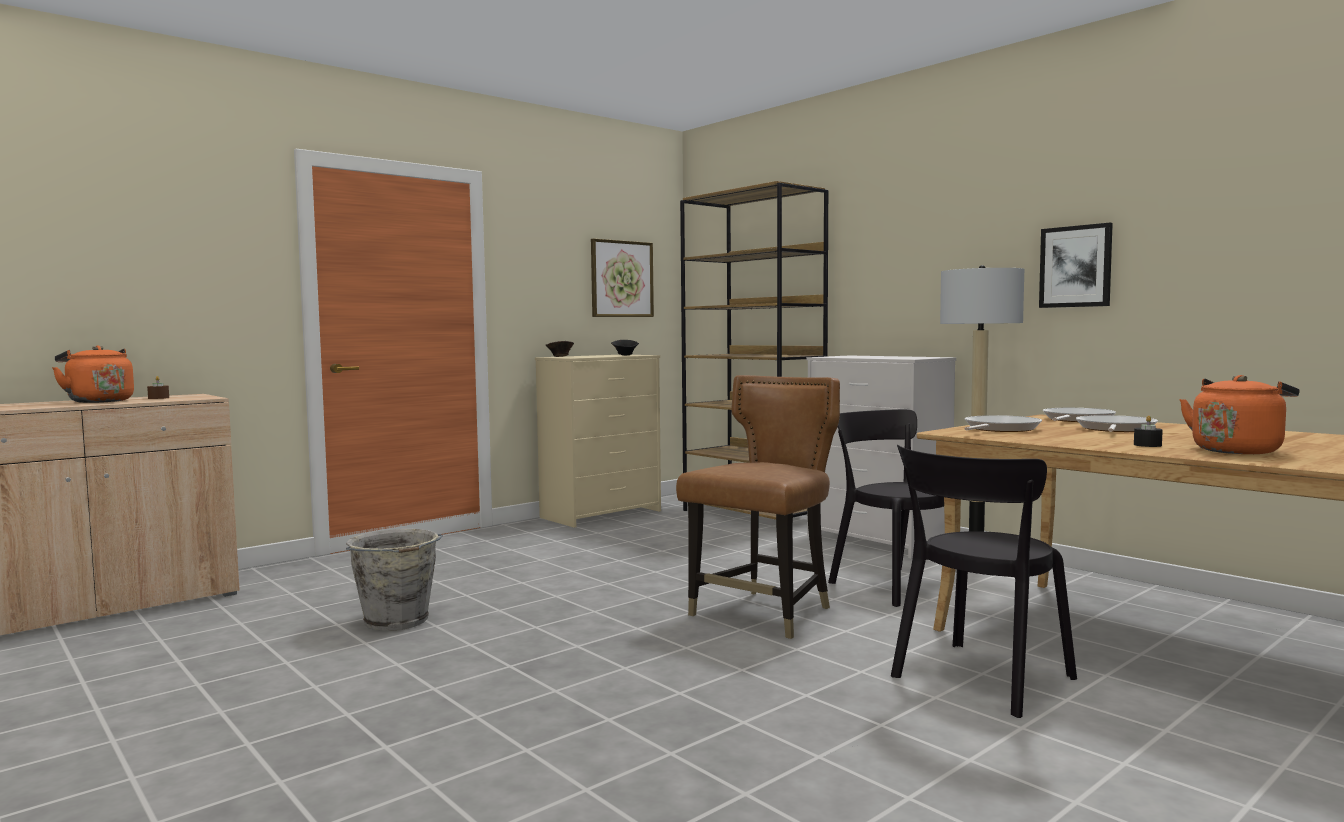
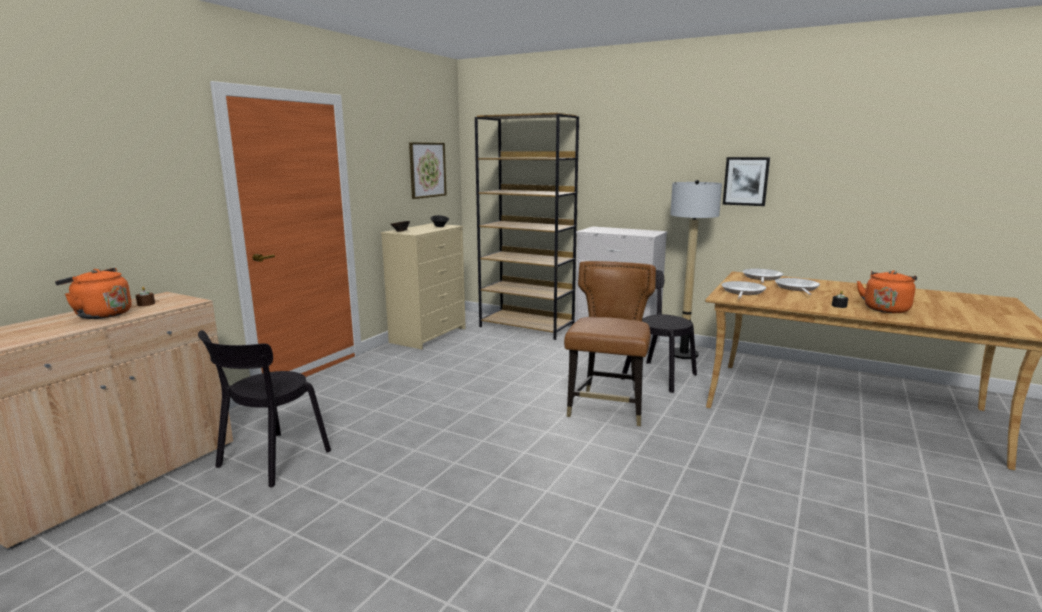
camera: 20 degrees left, 10 degrees up
grey bucket [346,529,443,631] -> none
black chair [891,445,1077,718] -> black chair moved to [198,330,331,488]

